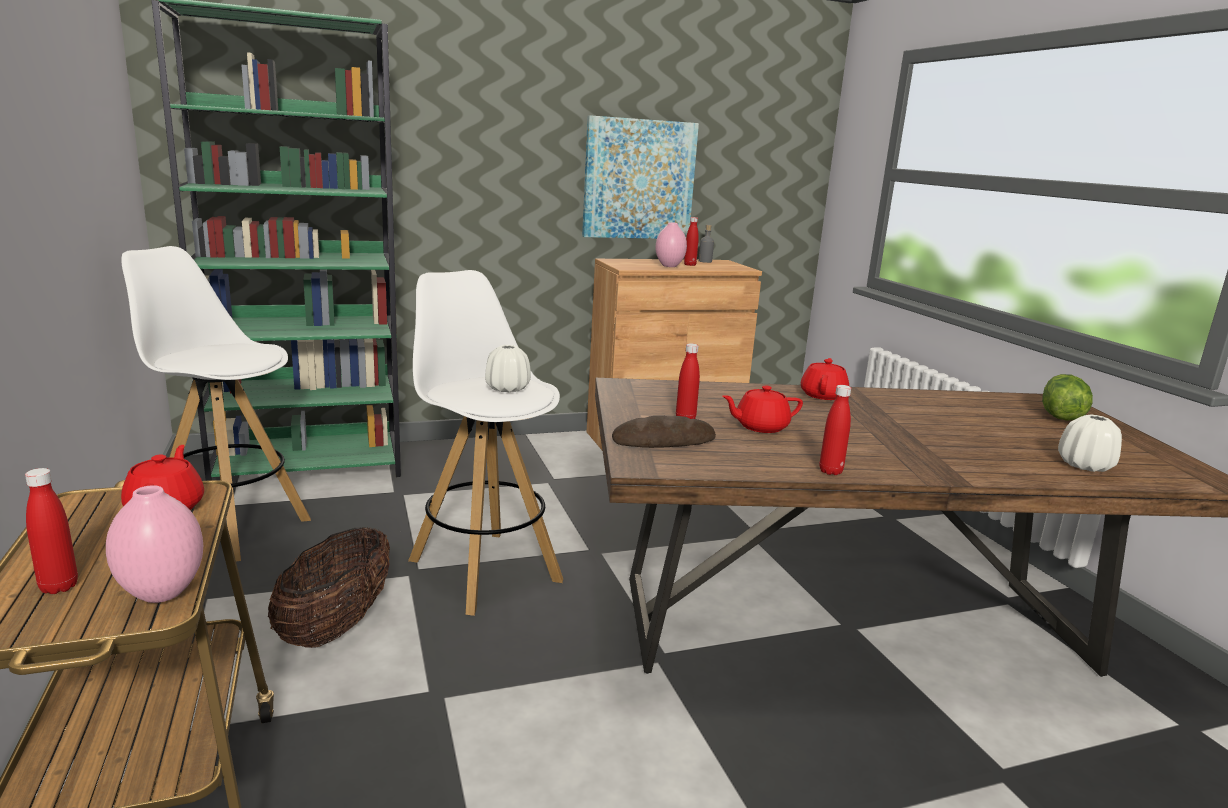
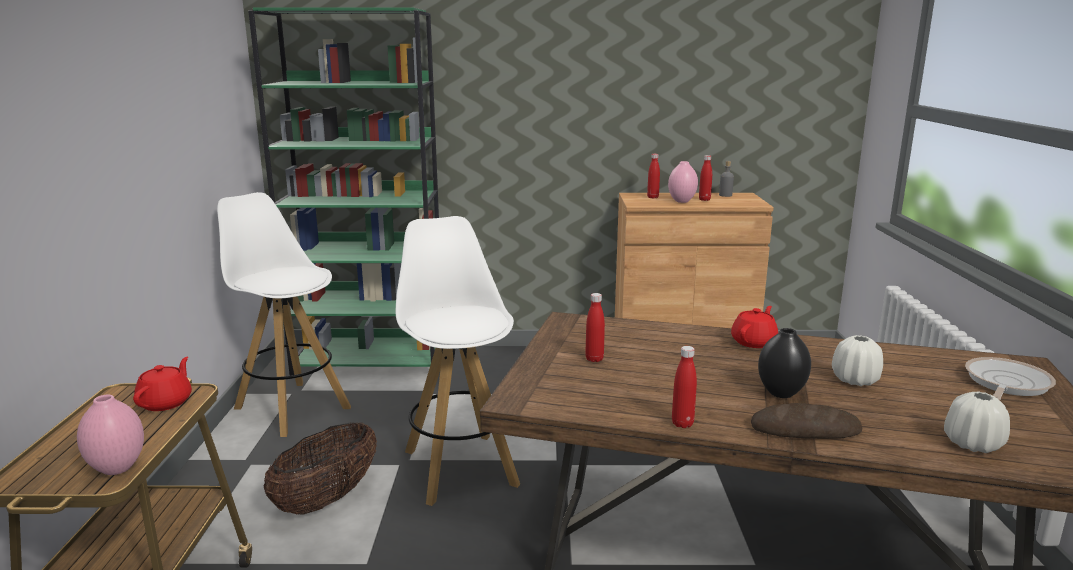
camera: 20 degrees right, 0 degrees up
red bottle [25,468,78,594] -> red bottle moved to [647,154,660,198]
white vase [485,345,531,392] -> white vase moved to [832,335,883,386]
picture [582,115,699,239] -> none
bread [612,416,716,448] -> bread moved to [751,403,862,439]
red teapot [722,385,803,433] -> none
lettuce [1042,374,1093,421] -> frying pan [965,357,1056,400]
none -> black vase [758,328,811,398]

